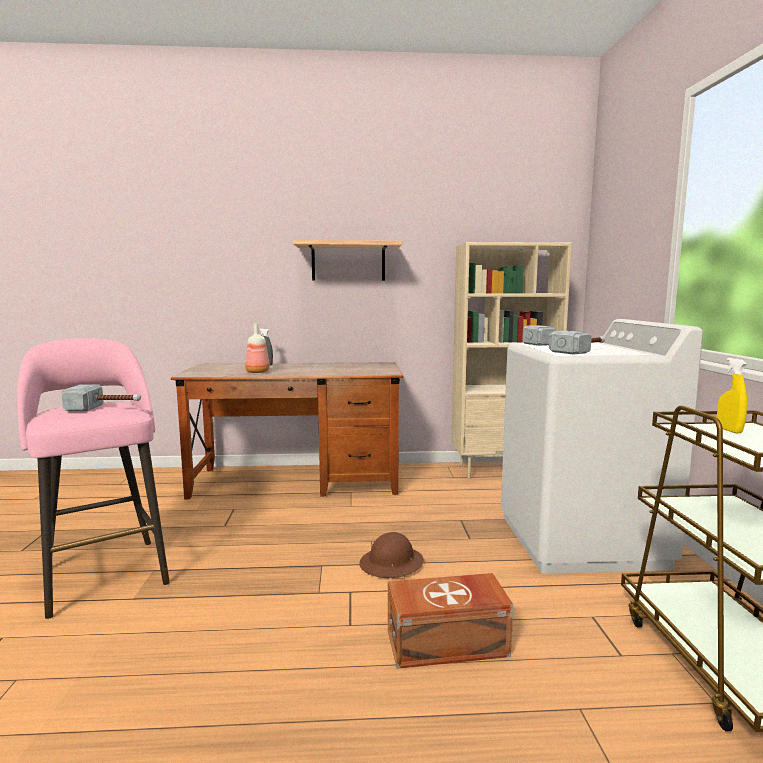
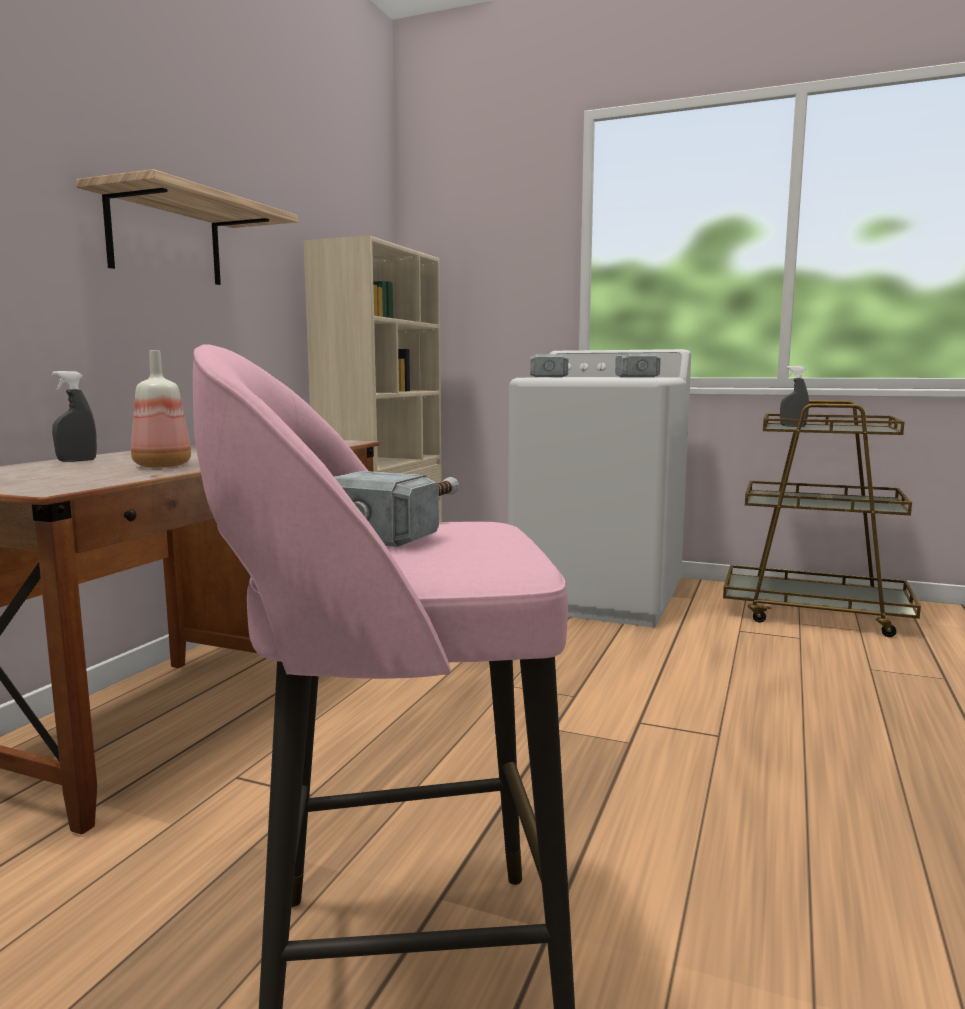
camera: 65 degrees left, 0 degrees up
brown hard hat [359,532,424,578] -> none
brown storage box [388,573,513,669] -> none
yellow spray bottle [717,358,747,433] -> grey spray bottle [780,366,809,427]

